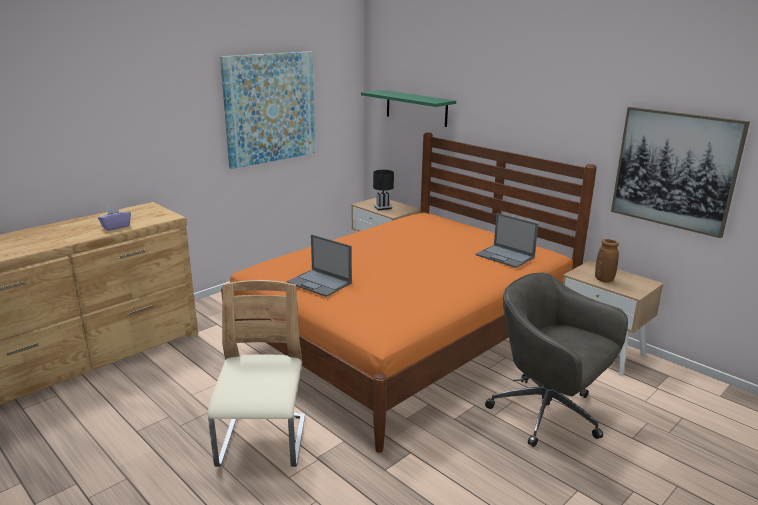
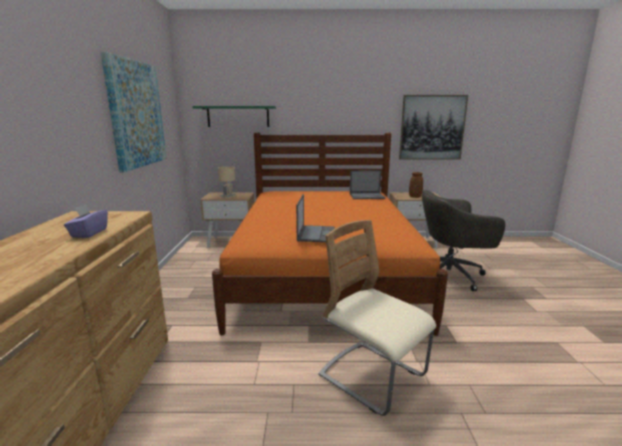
camera: 45 degrees left, 5 degrees down
laptop [287,234,352,297] -> laptop turned 75 degrees counterclockwise [296,194,335,242]
black table lamp [373,170,394,210] -> beige table lamp [218,166,236,198]

